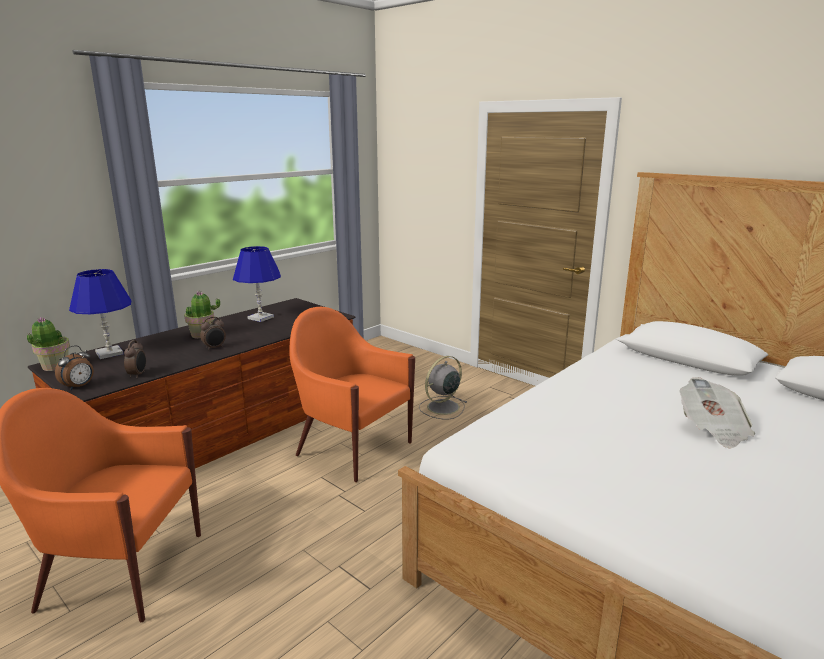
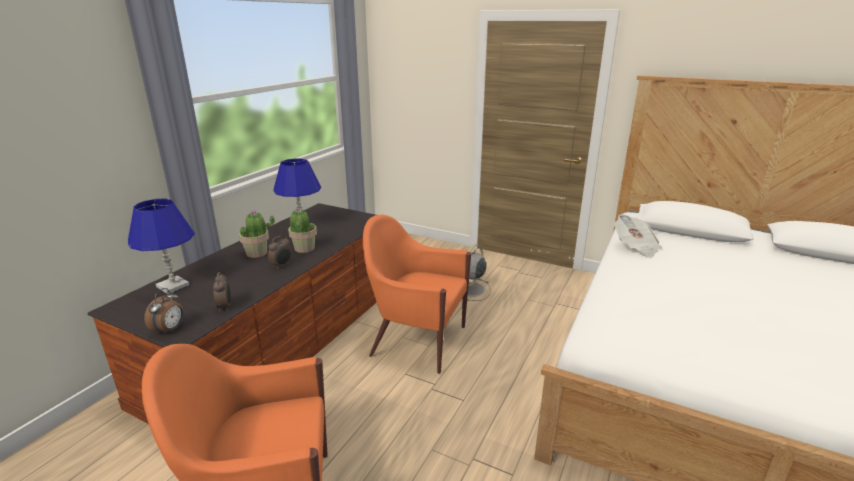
camera: 15 degrees left, 5 degrees up
potted plant [26,317,70,371] -> potted plant moved to [288,207,317,253]
newspaper [679,377,755,449] -> newspaper moved to [614,214,662,259]

